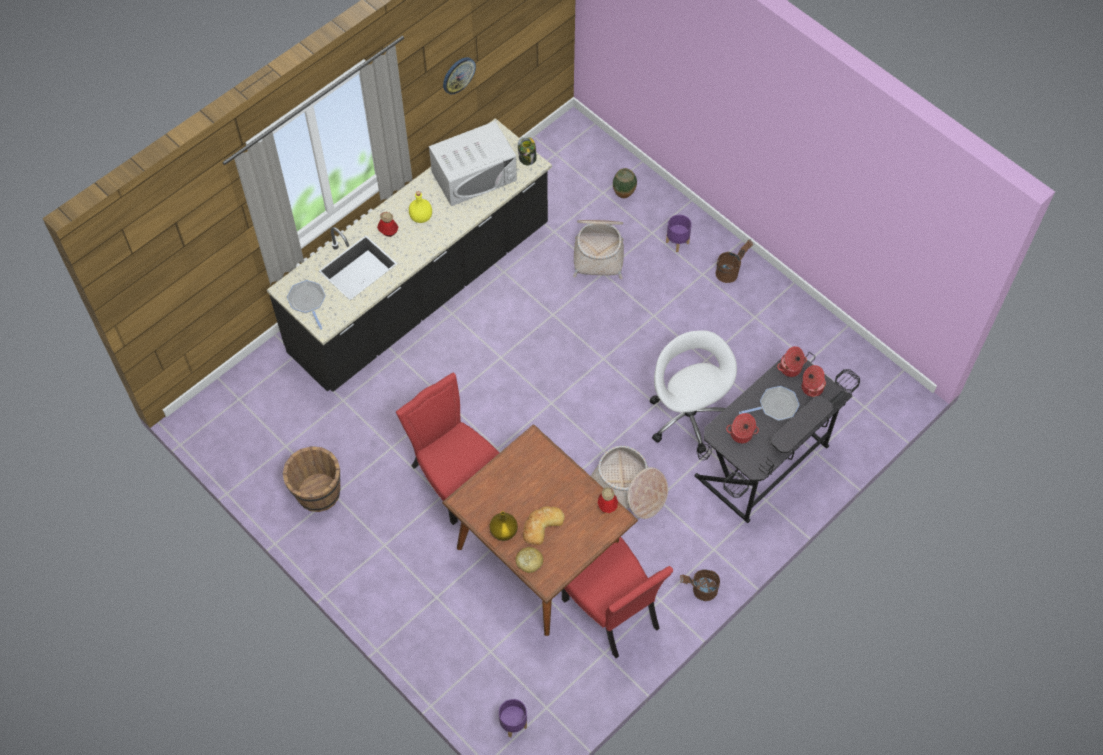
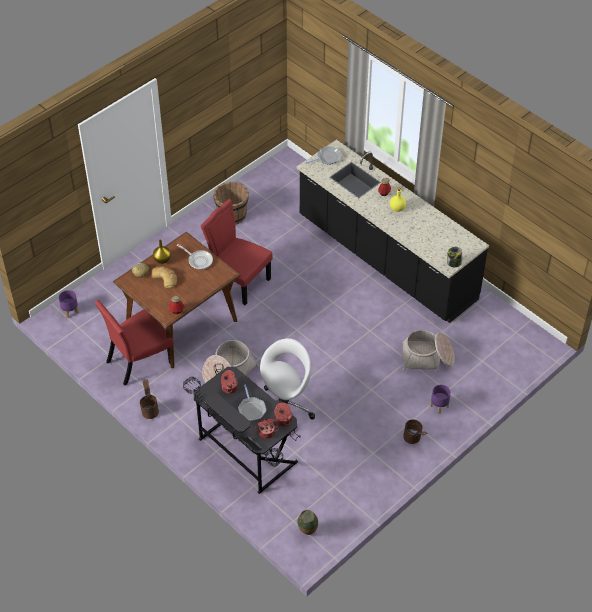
camera: 90 degrees right, 10 degrees down
red chair [396,373,499,525] -> red chair turned 105 degrees counterclockwise [201,199,273,305]
white microwave [429,121,517,206] -> none
wall clock [443,57,476,94] -> none
vase [613,168,637,198] -> vase moved to [297,510,318,535]
none -> frying pan [177,244,213,269]

